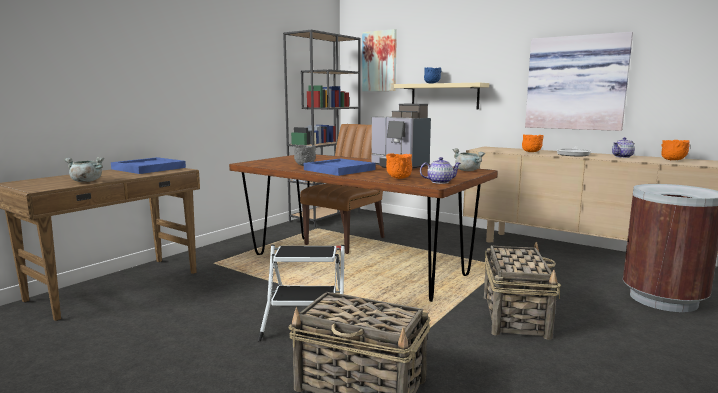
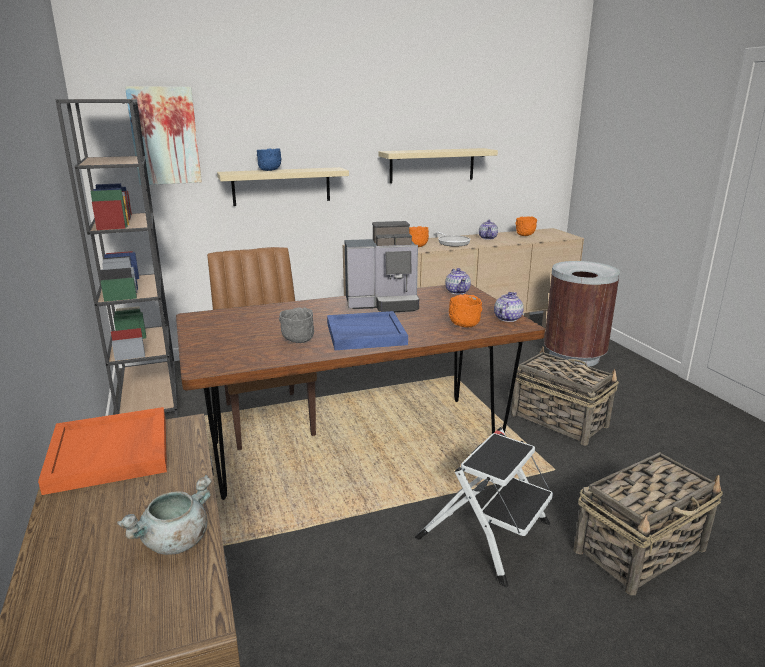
camera: 55 degrees left, 10 degrees up
blue tray [111,157,186,174] -> orange tray [38,407,167,495]
grey cooking pot [453,148,485,171] -> teapot [445,268,471,294]
picture [525,32,633,131] -> beige shelf [379,148,498,183]

